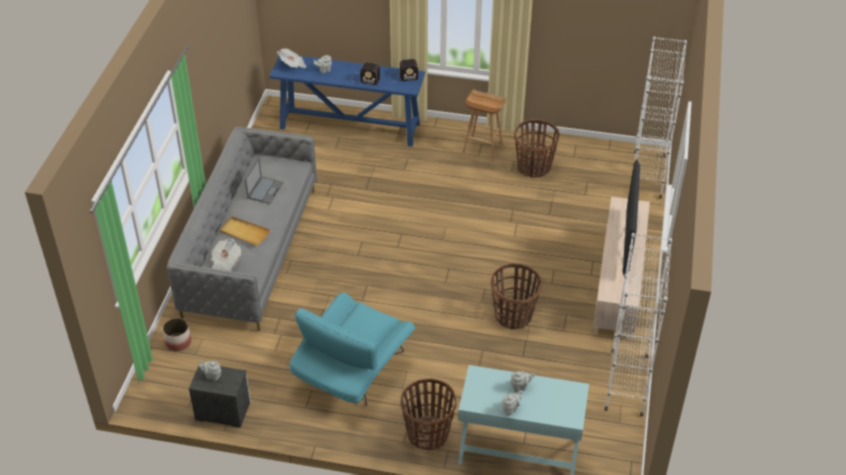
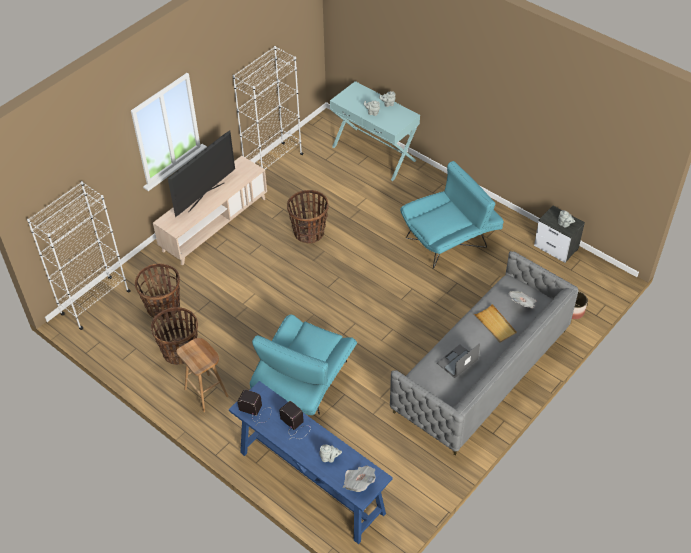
camera: 150 degrees left, 5 degrees up
basket [401,378,457,450] -> basket moved to [135,264,180,320]
none -> turquoise armchair [250,314,357,415]

